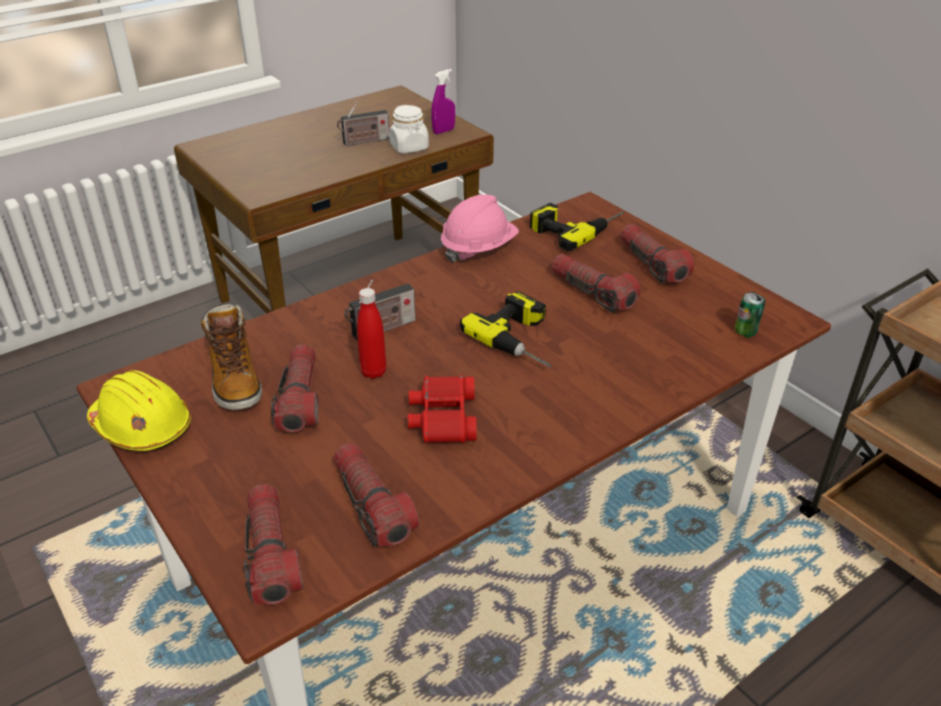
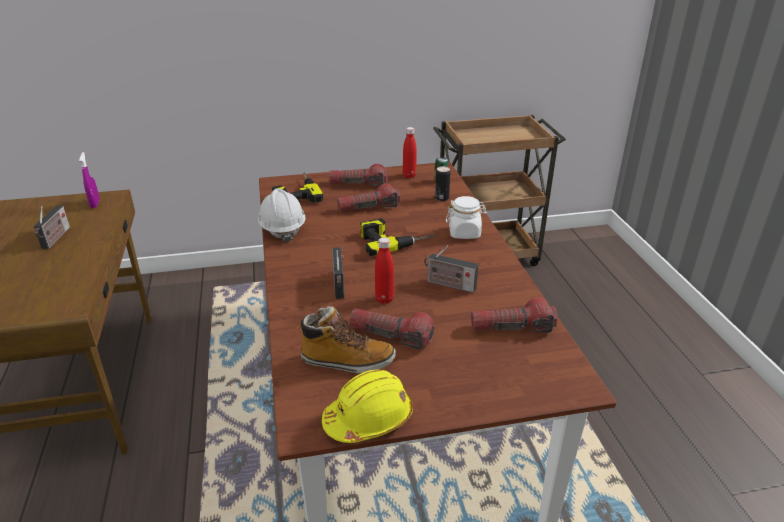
camera: 65 degrees left, 5 degrees down
flashlight [243,484,303,605] -> none
white jar [389,105,429,153] -> white jar moved to [446,196,487,239]
red binoculars [408,375,477,443] -> radio [424,245,478,293]
pink hard hat [441,195,519,263] -> white hard hat [258,188,306,242]
none -> red bottle [403,127,417,178]
none -> can [435,166,451,201]

